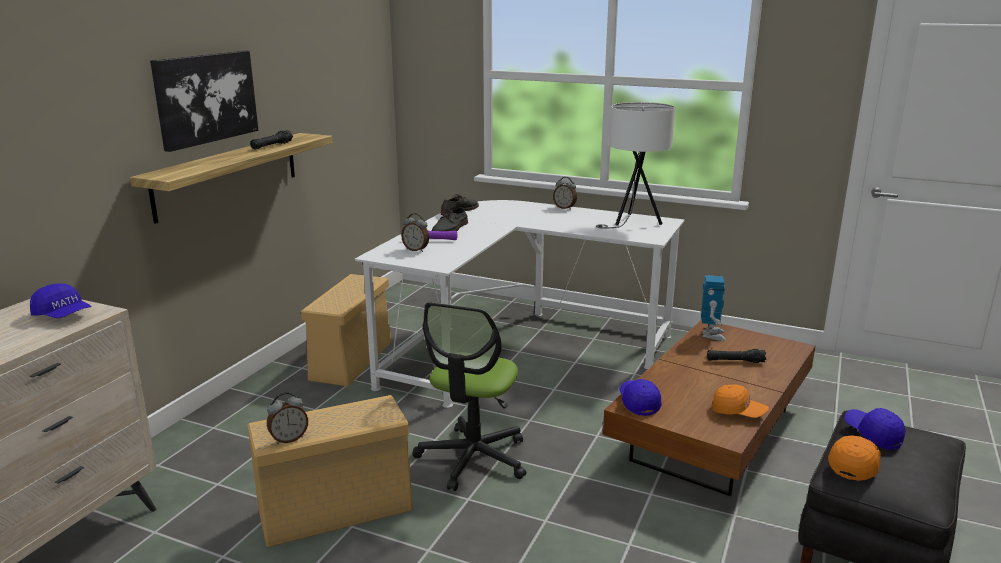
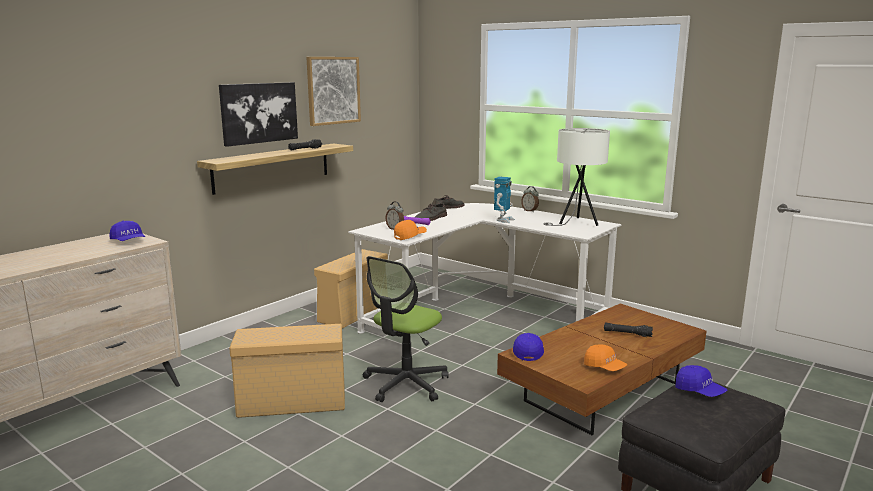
camera: 15 degrees right, 5 degrees down
alarm clock [267,392,308,444] -> none
toy robot [701,275,726,341] -> toy robot moved to [494,176,515,223]
orange cap [828,435,881,481] -> orange cap moved to [394,220,427,240]
blue cap [844,408,905,450] -> blue cap turned 150 degrees clockwise [675,365,728,397]
none -> picture [306,57,361,126]

